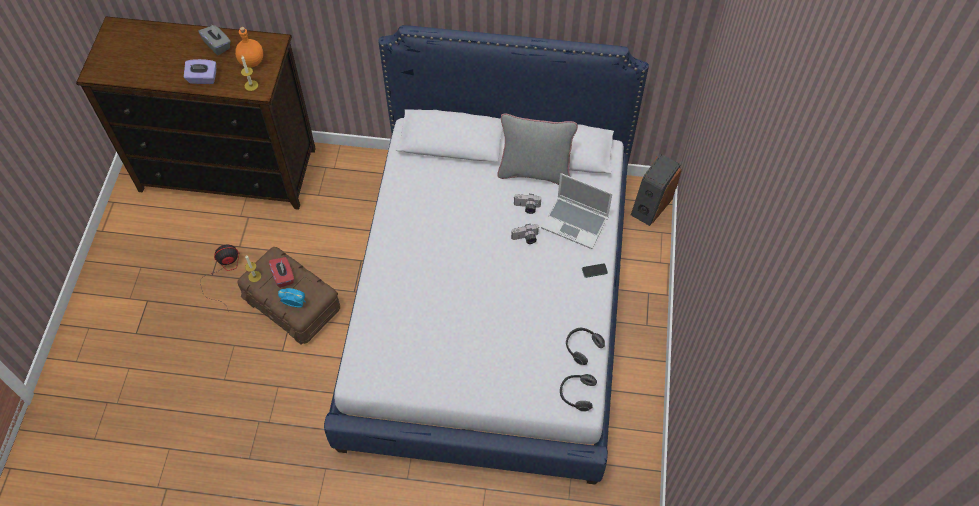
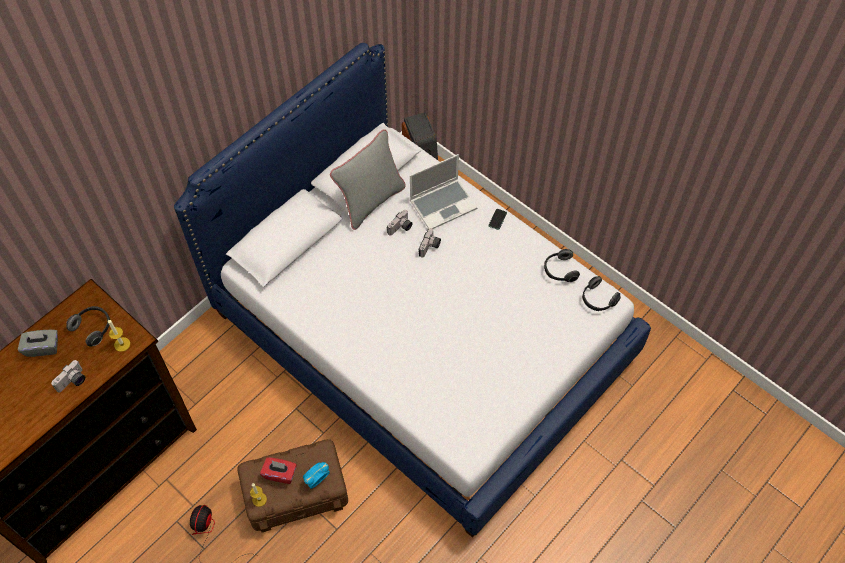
camera: 55 degrees left, 0 degrees up
purple tissue box [184,59,216,84] -> camera [51,360,85,392]
orange bottle [235,27,263,67] -> headphones [66,306,110,347]

